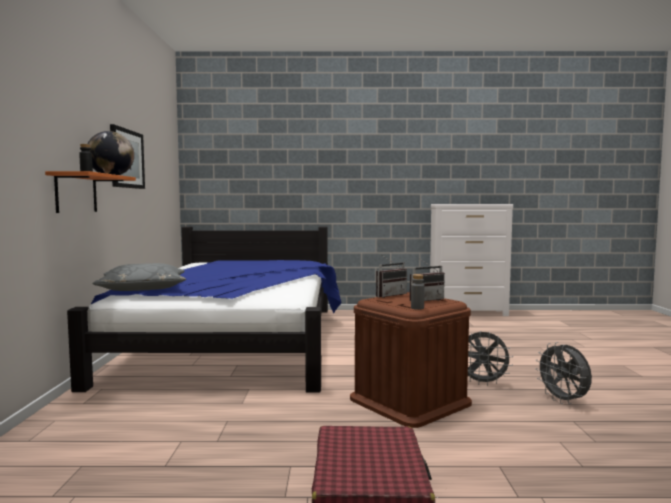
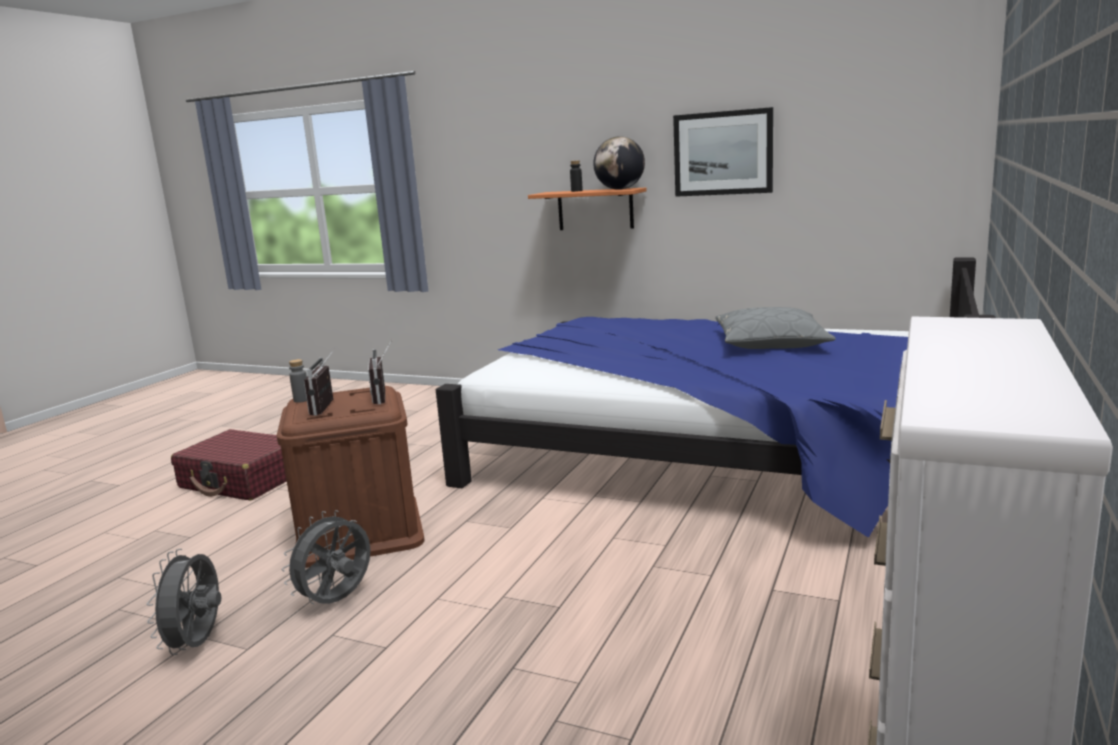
camera: 115 degrees right, 10 degrees up
grey pillow [93,263,186,291] -> grey pillow moved to [715,307,836,349]
grey fan [535,342,592,404] -> grey fan turned 90 degrees counterclockwise [147,549,221,655]

